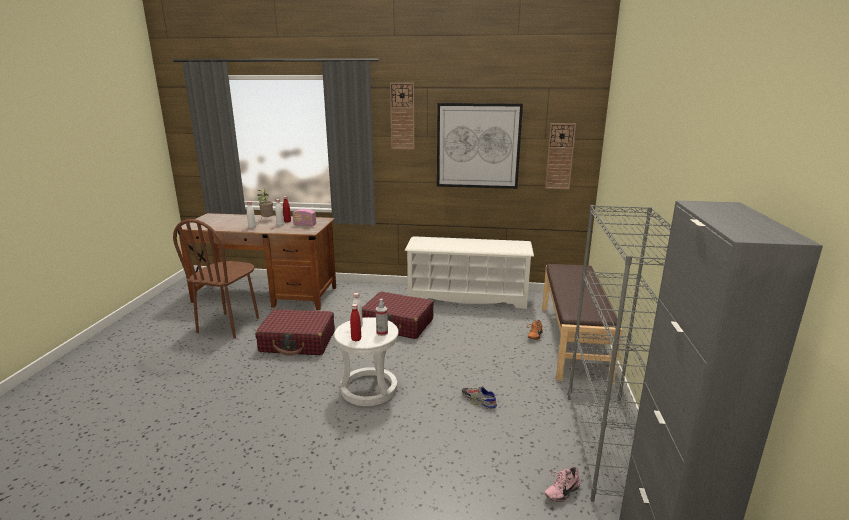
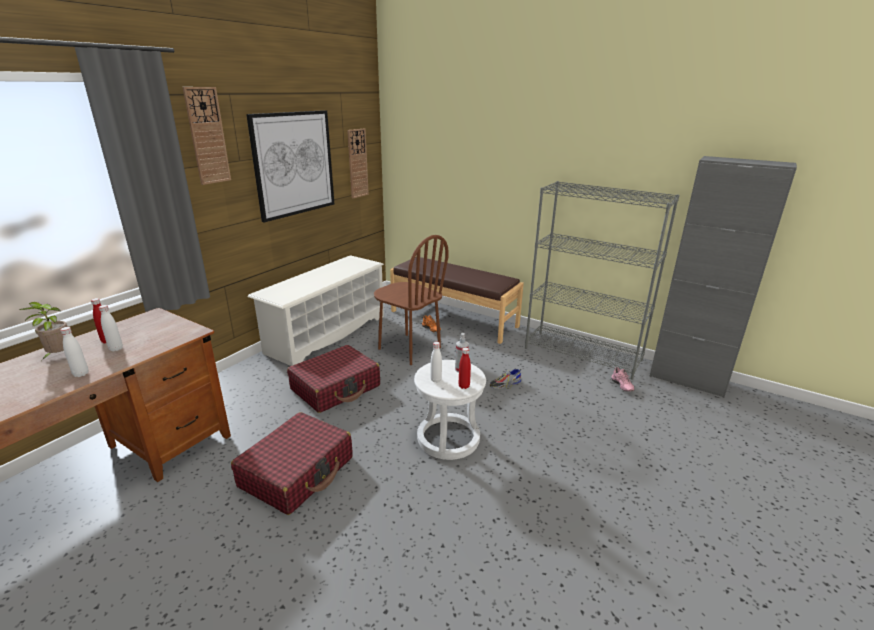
camera: 65 degrees left, 5 degrees up
brown chair [173,219,259,339] -> brown chair moved to [374,235,449,365]
radio [293,209,316,226] -> none

